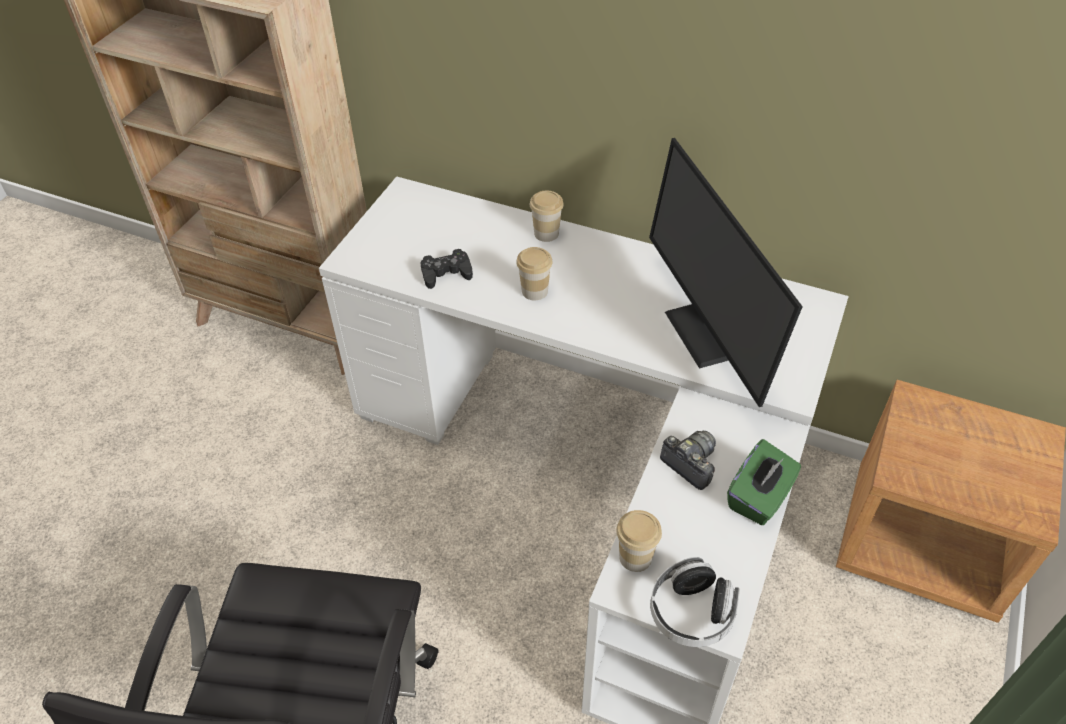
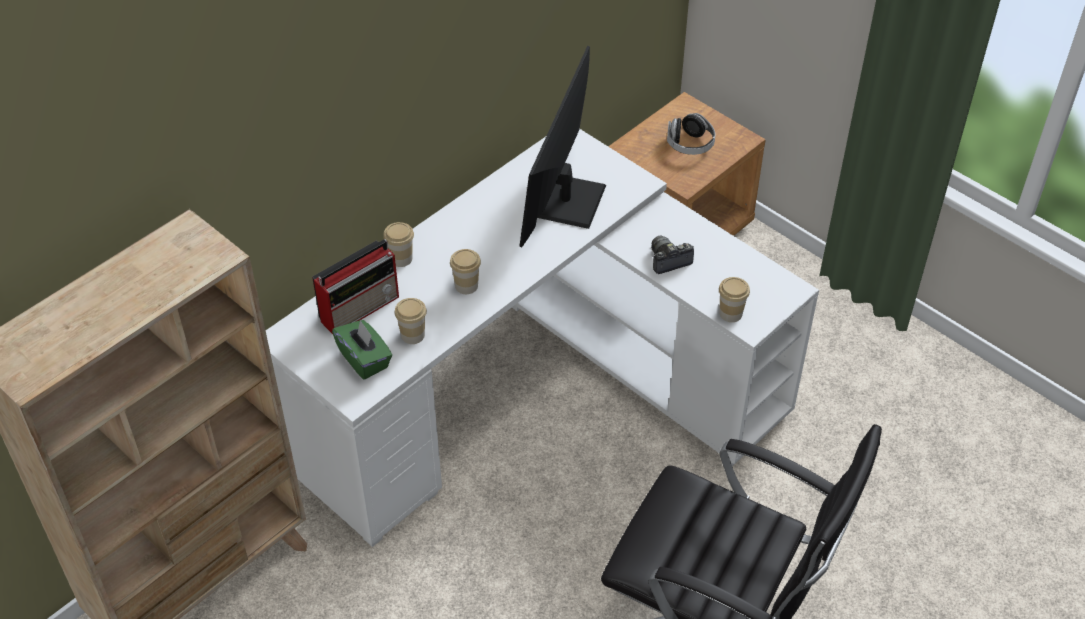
camera: 70 degrees left, 0 degrees up
black game controller [421,249,473,289] -> cup [395,298,427,344]
monitor [649,138,803,407] -> monitor turned 105 degrees clockwise [519,46,606,247]
headphones [650,557,740,647] -> headphones moved to [667,113,715,155]
green tissue box [727,439,801,525] -> green tissue box moved to [332,319,392,380]
none -> radio [312,239,399,334]

